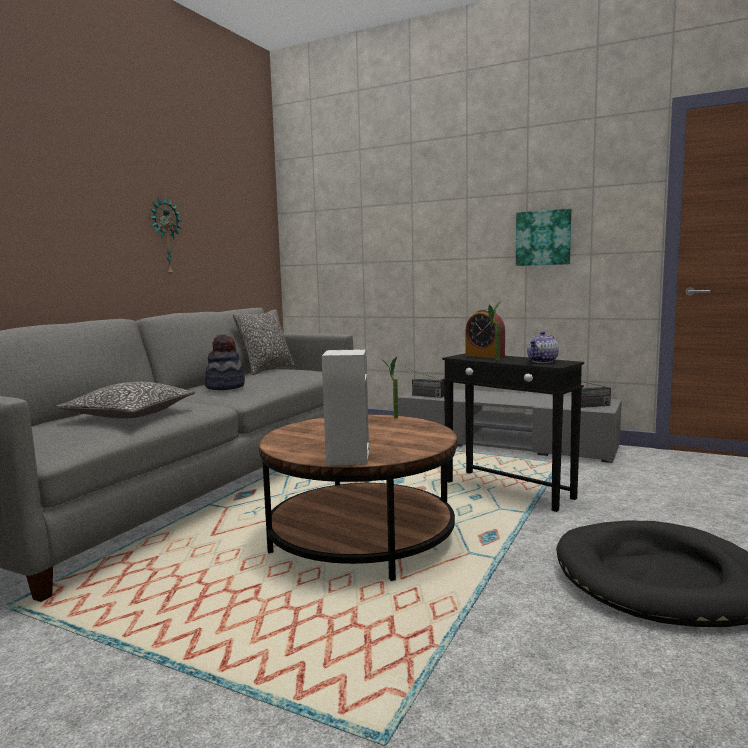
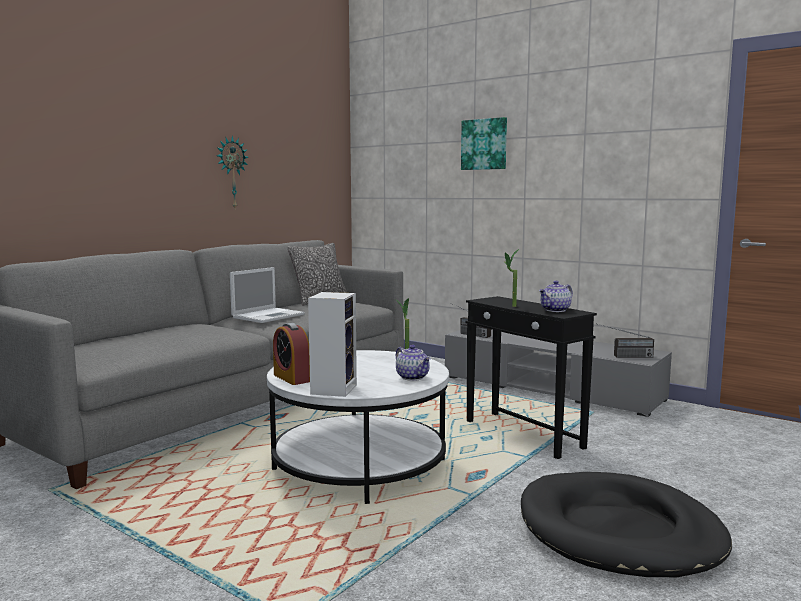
camera: 10 degrees right, 0 degrees up
pillow [56,382,195,418] -> none
hat [205,334,245,390] -> laptop [230,267,305,323]
brown coffee table [259,414,457,581] -> white coffee table [267,350,449,504]
alarm clock [466,309,505,358] -> alarm clock moved to [273,323,310,385]
picture [516,209,572,266] -> picture moved to [461,117,507,170]
none -> teapot [396,345,431,381]

